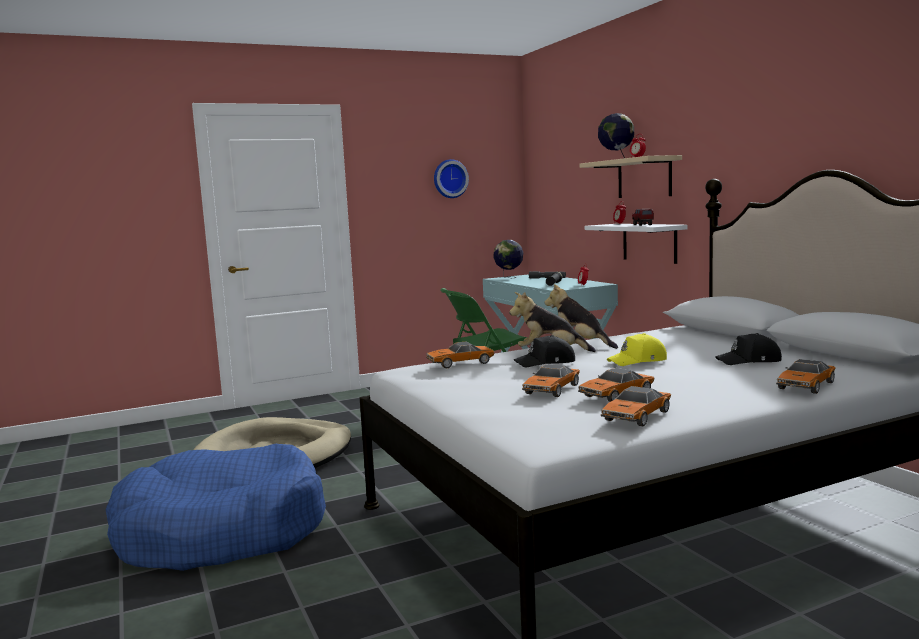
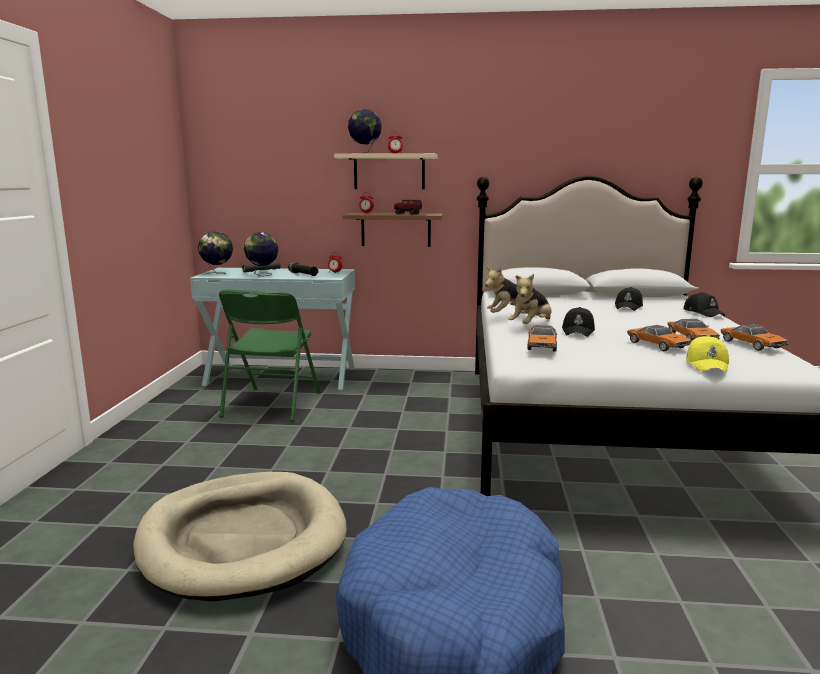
camera: 60 degrees left, 5 degrees up
wall clock [434,159,469,198] -> none
white shelf [585,224,687,264] -> brown shelf [342,213,443,247]
yellow cap [607,333,667,366] -> yellow cap moved to [686,335,729,372]
toy car [776,359,836,394] -> black cap [684,292,725,317]
none -> globe [244,232,279,276]

